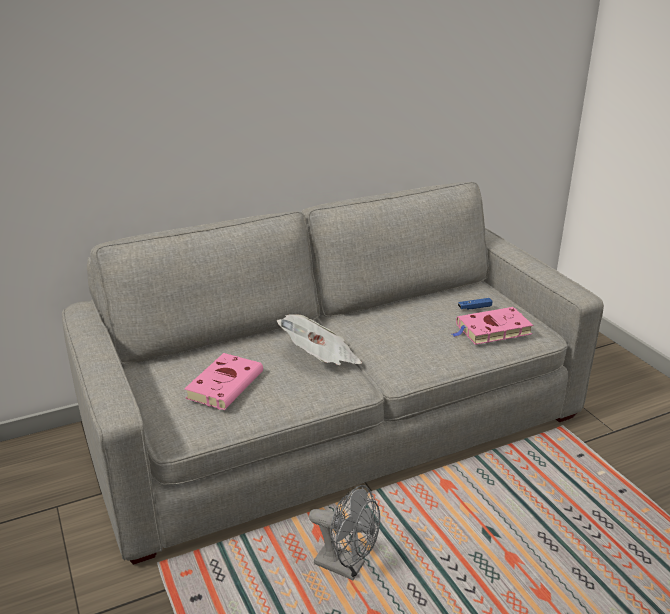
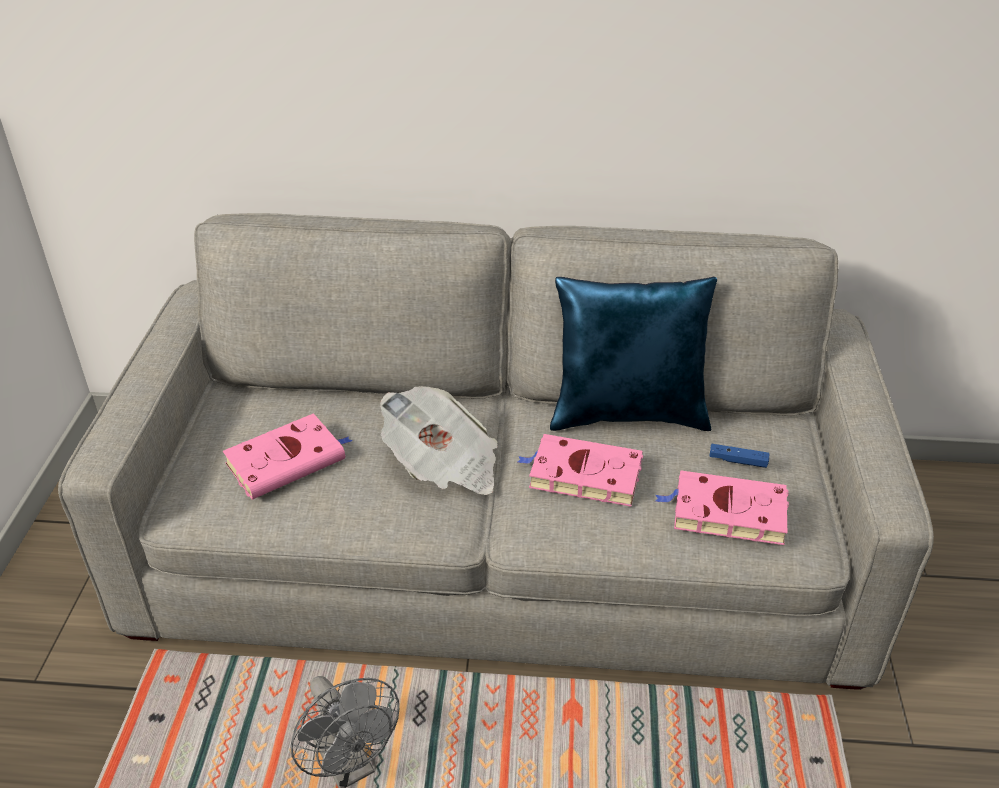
camera: 30 degrees right, 10 degrees up
none -> pink book [517,434,643,507]
none -> blue pillow [550,277,717,431]

